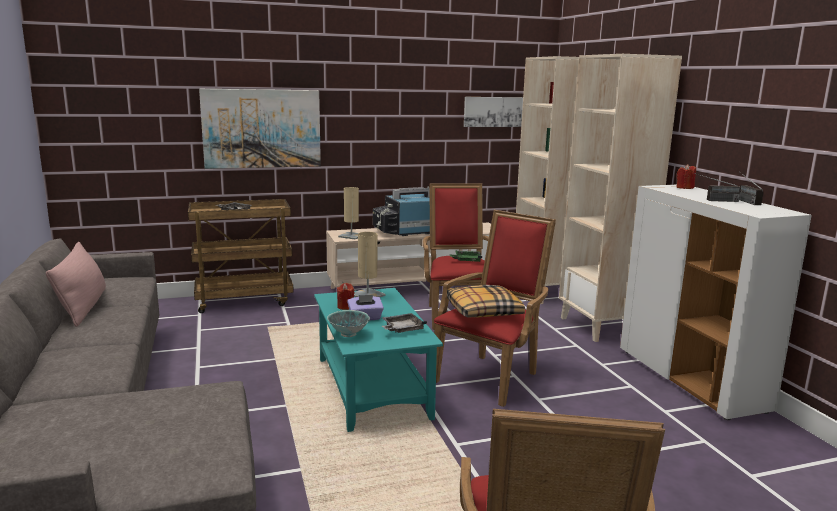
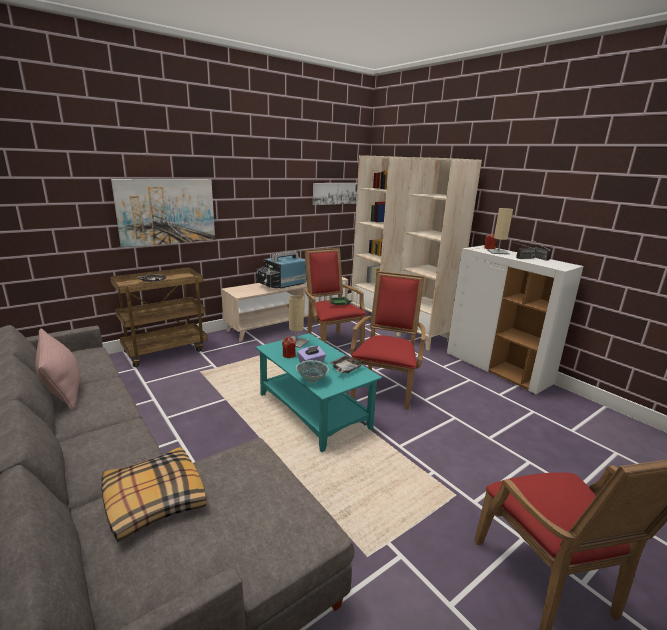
camera: 20 degrees left, 5 degrees up
beige table lamp [338,187,359,239] -> beige table lamp moved to [487,208,513,255]
pillow [447,285,525,318] -> pillow moved to [101,447,206,542]

